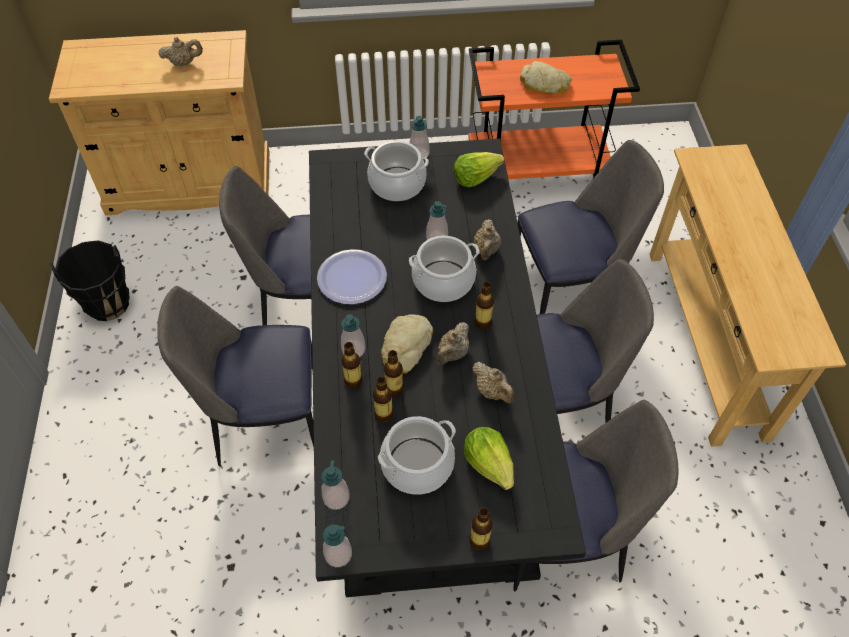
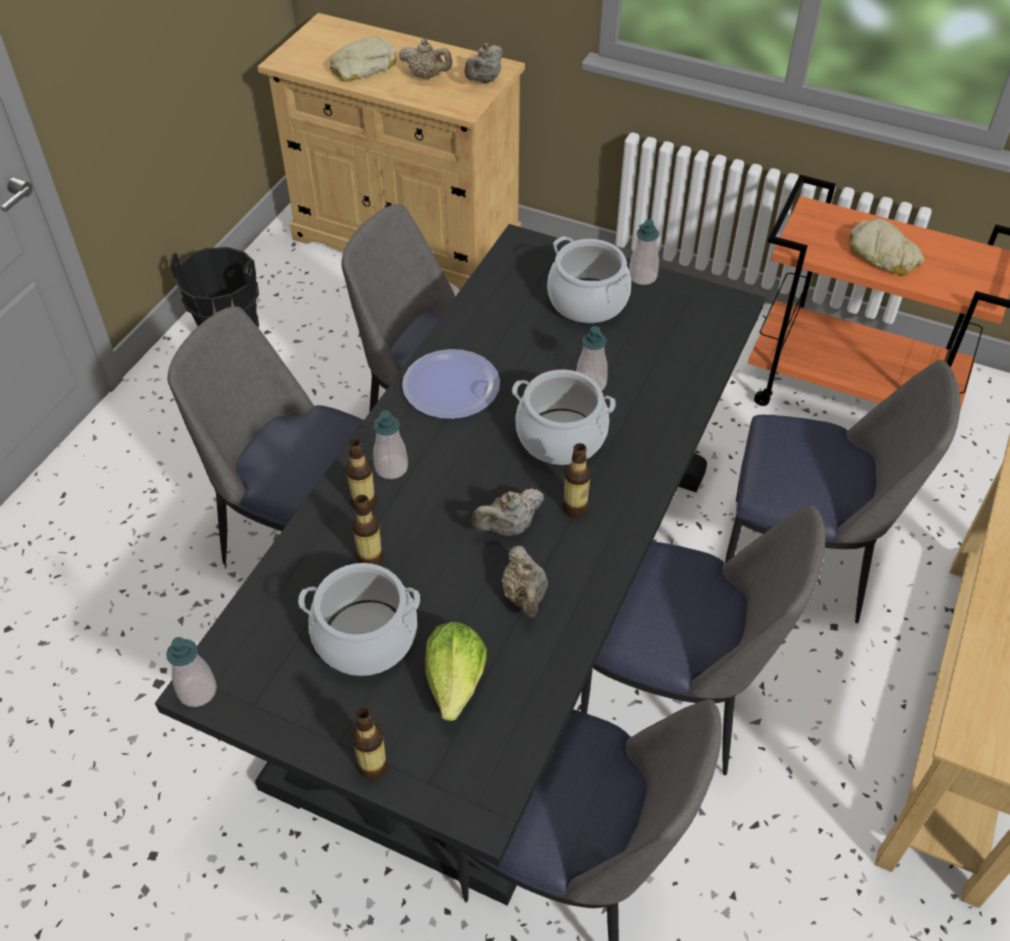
camera: 30 degrees right, 5 degrees down
soap dispenser [321,460,349,510] -> none
bread [381,314,433,374] -> bread moved to [329,36,396,82]
bottle [384,350,404,397] -> none
lettuce [454,152,504,188] -> none
beige teapot [474,219,501,260] -> beige teapot moved to [464,43,503,83]

